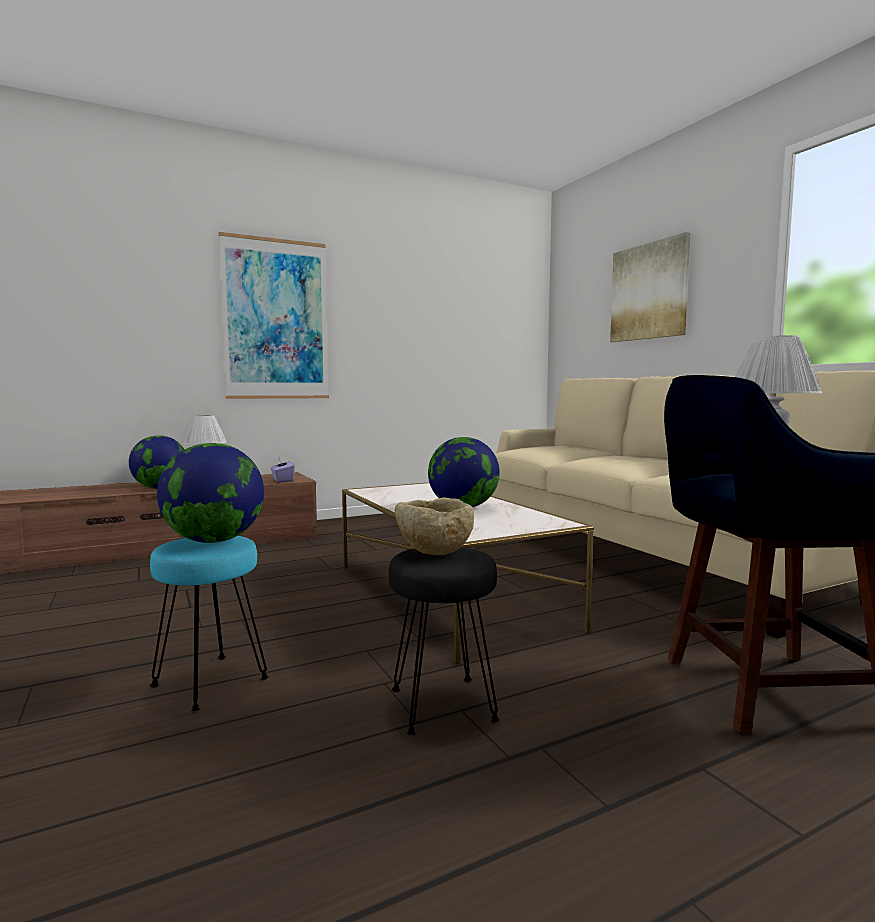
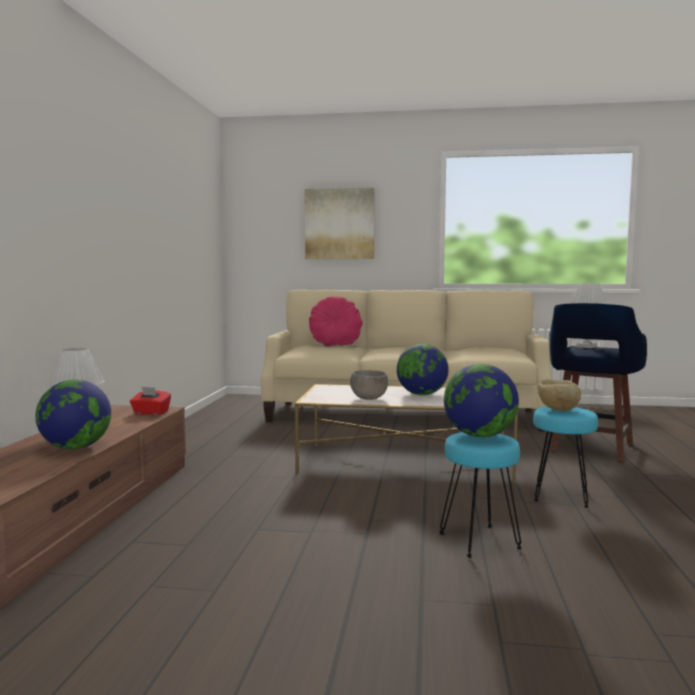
camera: 55 degrees left, 0 degrees up
picture [218,232,329,399] -> none
purple tissue box [271,458,295,482] -> red tissue box [130,386,171,415]
black stool [388,547,499,735] -> turquoise stool [533,406,598,508]
none -> pink pillow [309,296,363,346]
none -> grey bowl [350,370,388,400]

